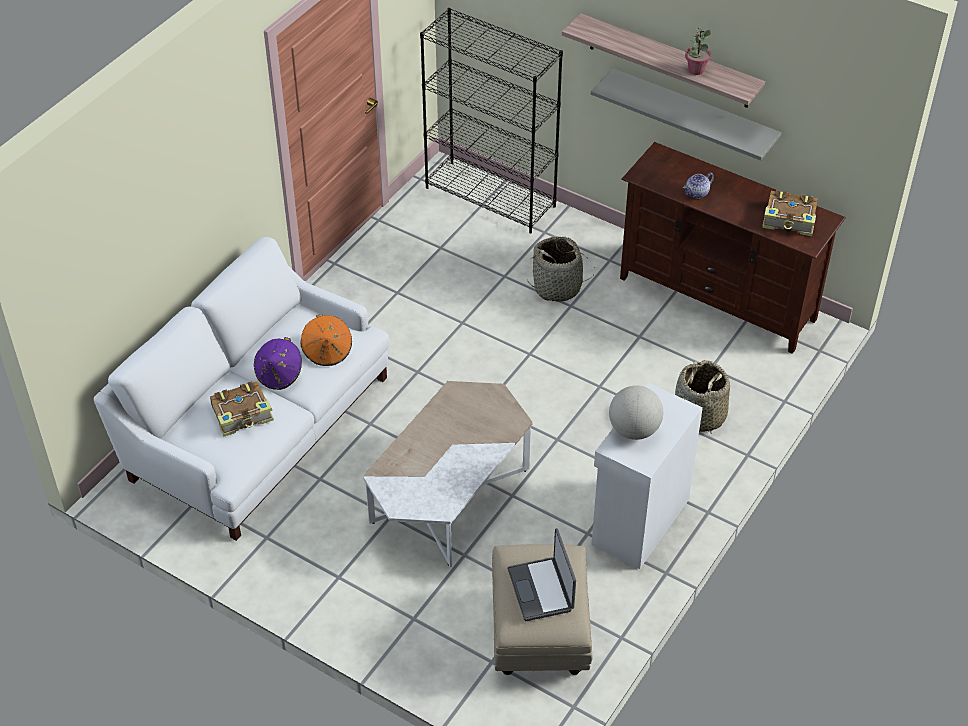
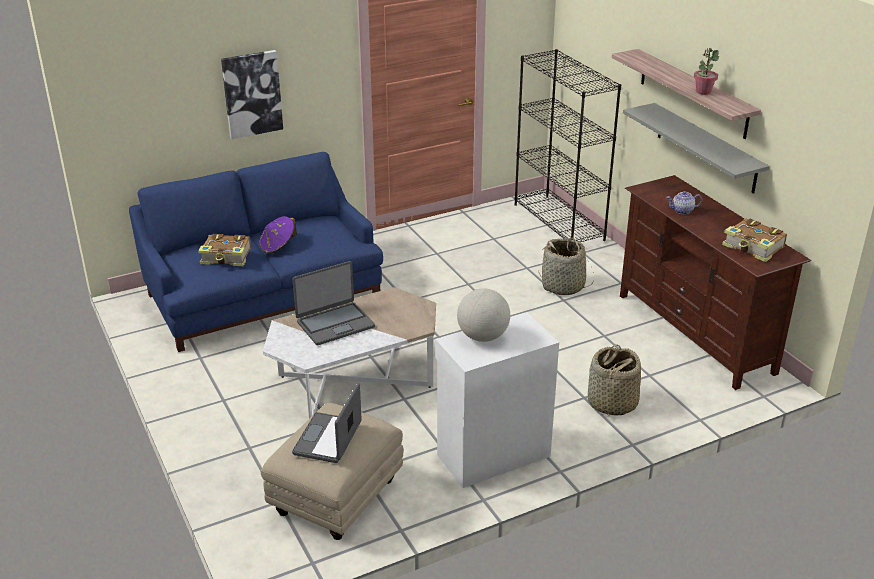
camera: 30 degrees right, 15 degrees down
white sofa [94,237,390,541] -> blue sofa [129,152,383,352]
orange hat [301,314,352,366] -> none
none -> picture [221,50,283,139]
none -> laptop [293,261,375,345]

